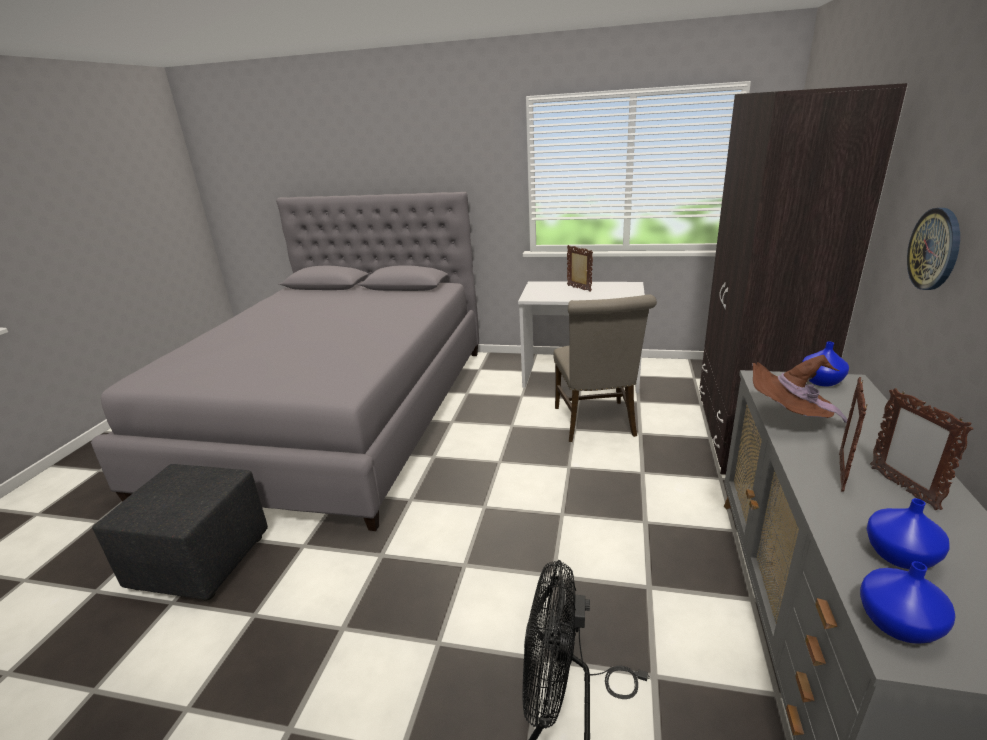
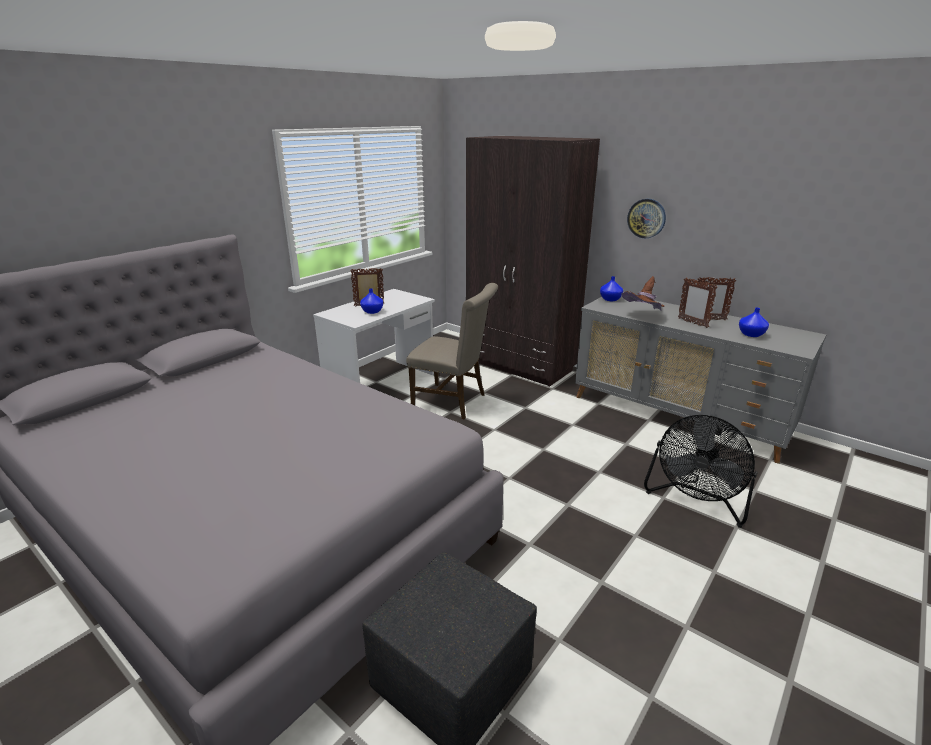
camera: 65 degrees left, 0 degrees up
blue vase [860,561,956,644] -> blue vase moved to [360,288,383,314]

